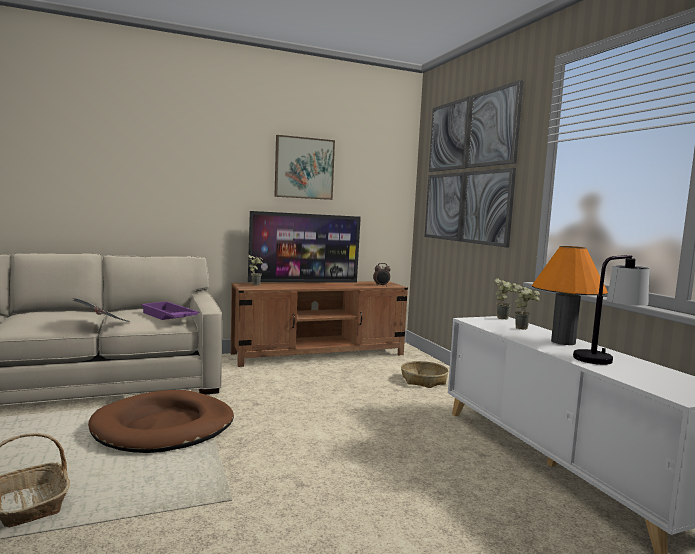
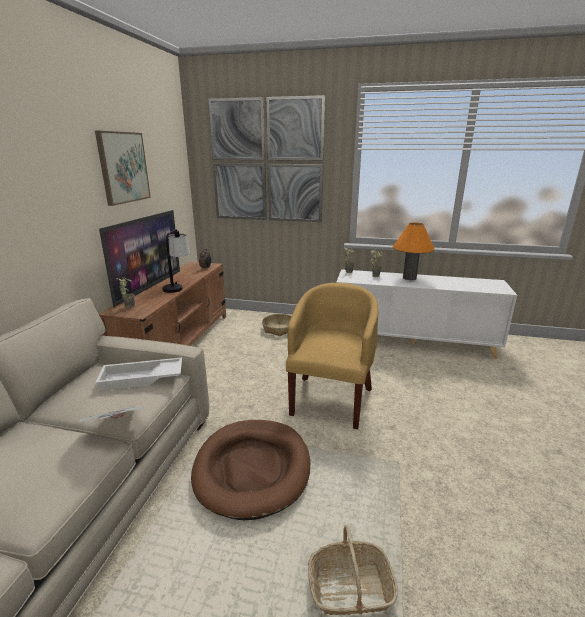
camera: 55 degrees left, 15 degrees up
purple tray [141,301,200,320] -> white tray [96,357,182,391]
table lamp [573,255,649,365] -> table lamp moved to [162,229,190,293]
none -> yellow armchair [286,283,378,429]

